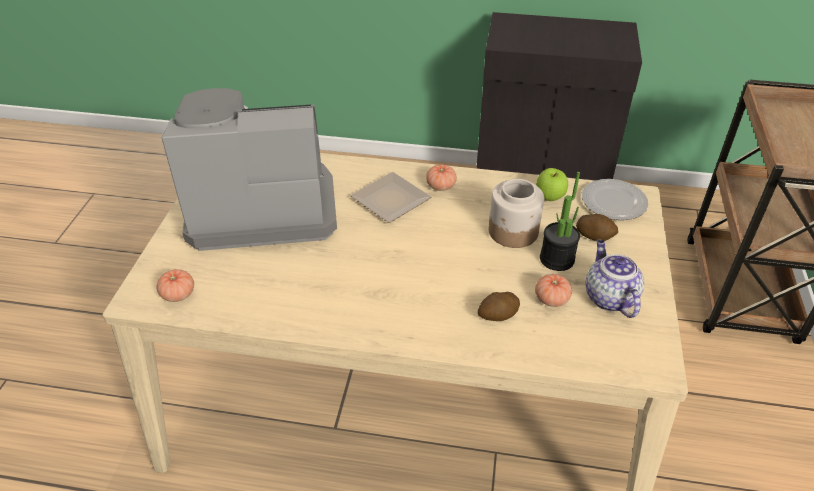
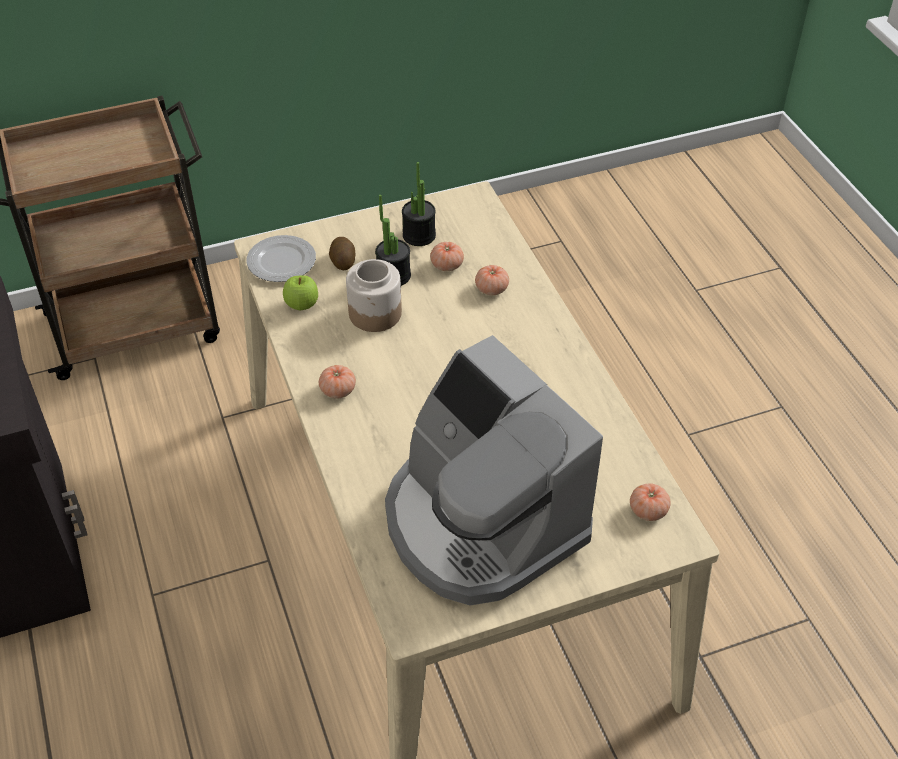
camera: 120 degrees left, 5 degrees up
plate [350,172,431,223] -> none
potato [478,292,520,321] -> tomato [475,265,509,295]
teapot [585,240,644,318] -> potted plant [402,162,436,246]

